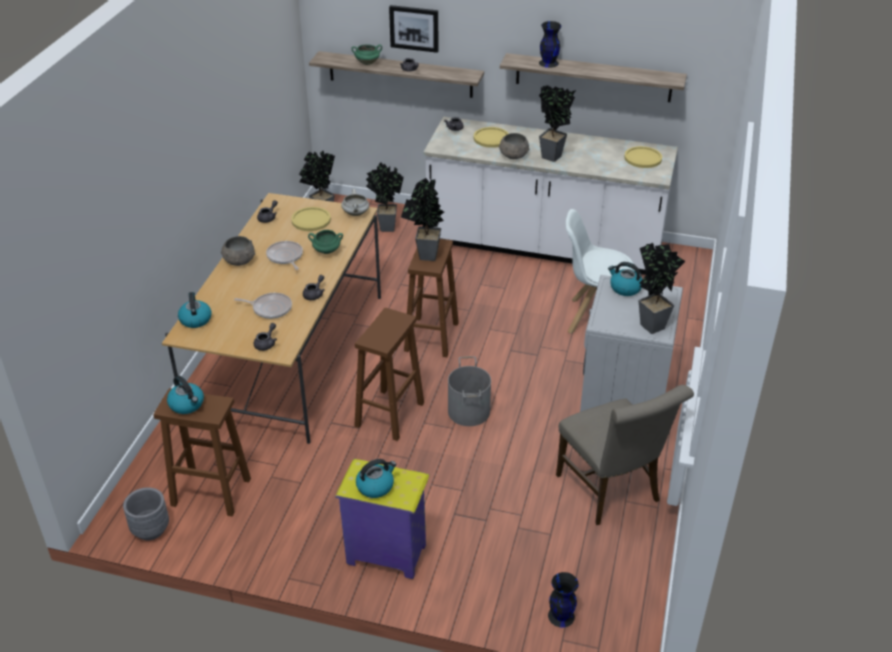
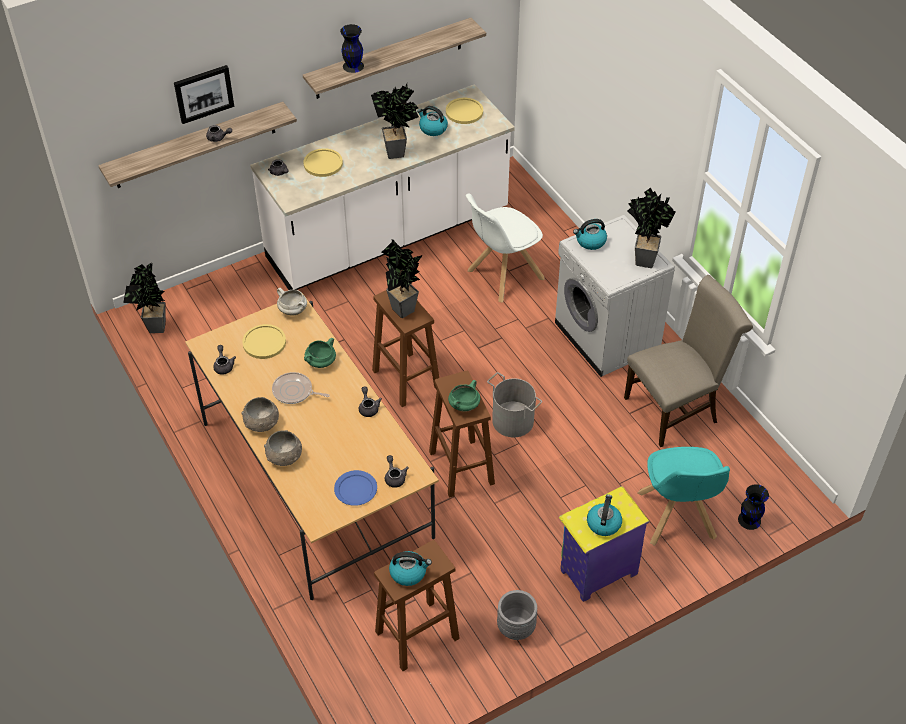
camera: 45 degrees left, 10 degrees up
grey planter [123,487,169,540] -> grey planter moved to [497,590,537,640]
kettle [178,292,212,328] -> kettle moved to [417,106,448,136]
frying pan [234,293,292,319] -> none
green cooking pot [351,44,382,65] -> green cooking pot moved to [448,380,480,412]
potted plant [366,162,404,232] -> none
grey bowl [499,133,530,159] -> grey bowl moved to [264,430,302,466]
beige chair [556,385,694,525] -> beige chair turned 45 degrees counterclockwise [624,275,753,447]
none -> blue plate [334,470,377,506]
none -> turquoise chair [637,447,730,546]

